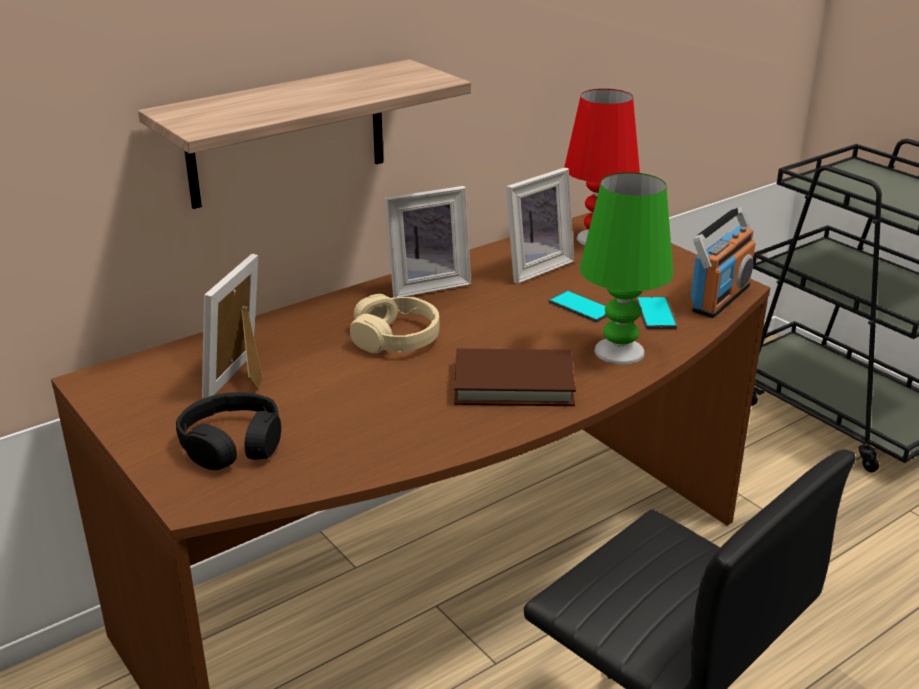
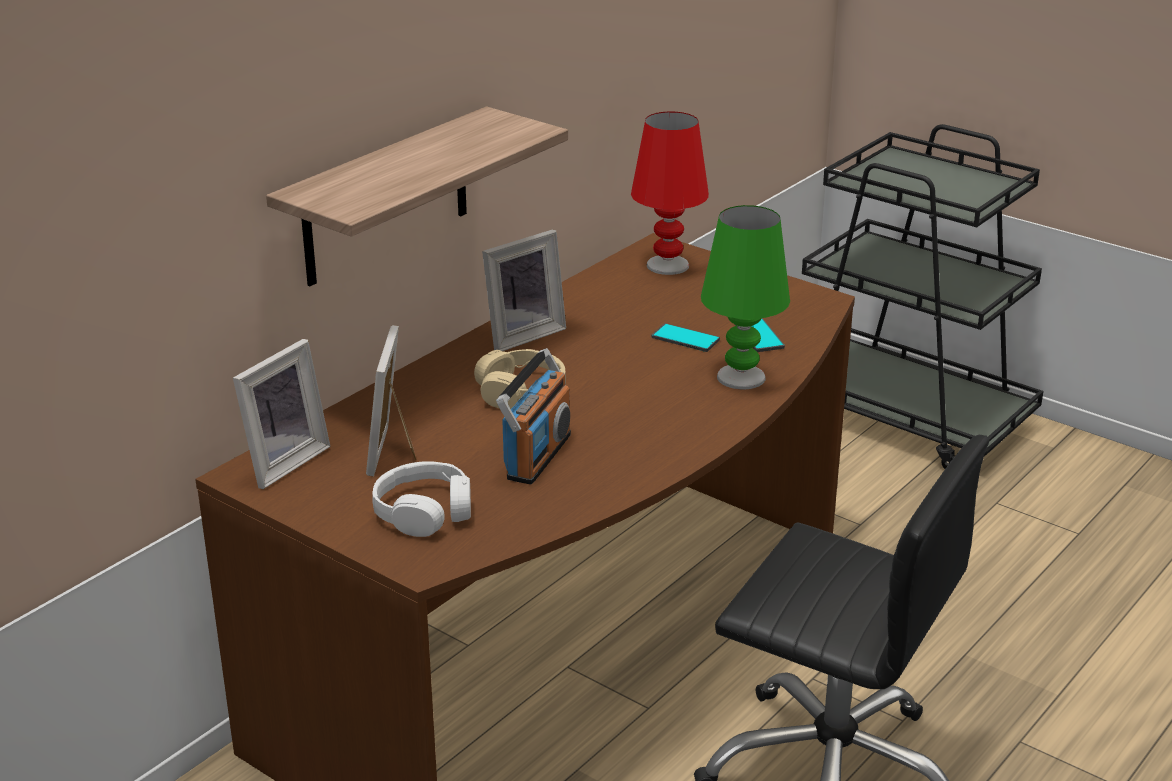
camera: 15 degrees left, 0 degrees up
black headphones [176,392,281,470] -> white headphones [372,461,471,537]
brown book [454,349,576,406] -> none
picture frame [506,167,574,284] -> picture frame moved to [233,339,331,489]
radio [691,207,755,318] -> radio moved to [496,348,571,484]

